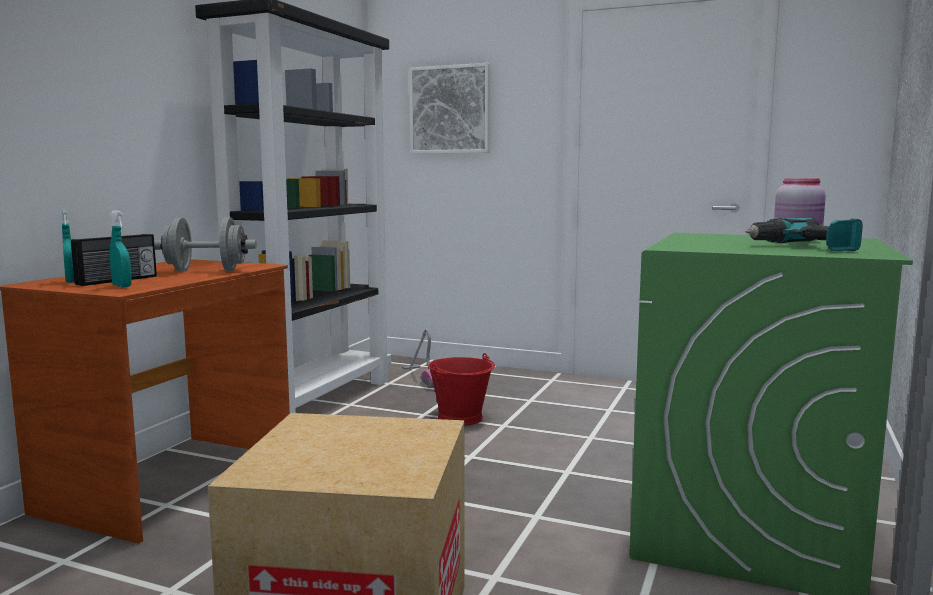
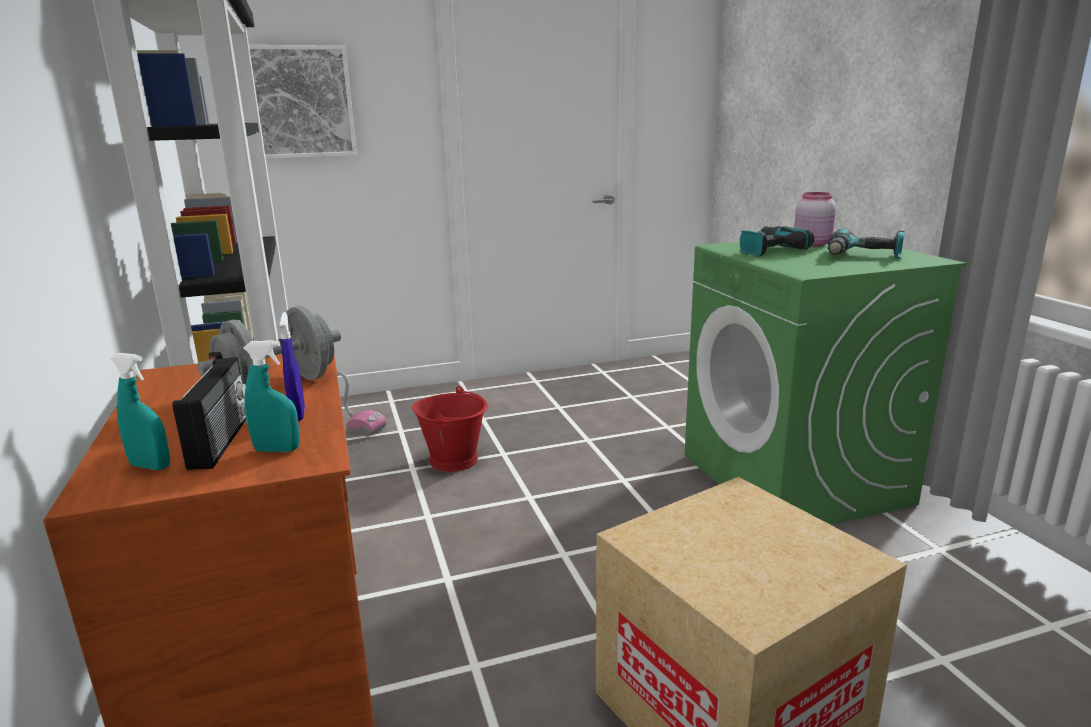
camera: 40 degrees left, 10 degrees up
none -> blue spray bottle [280,312,305,421]
none -> power drill [739,226,814,256]

